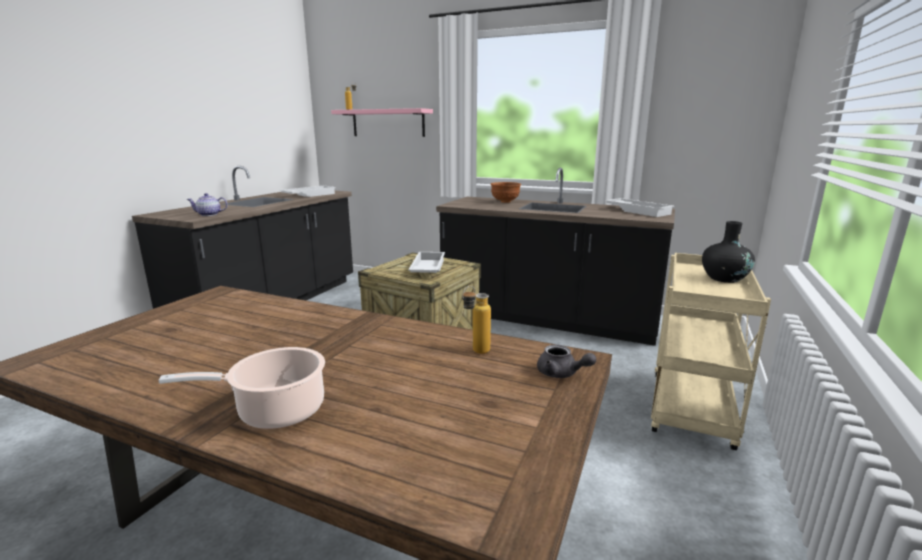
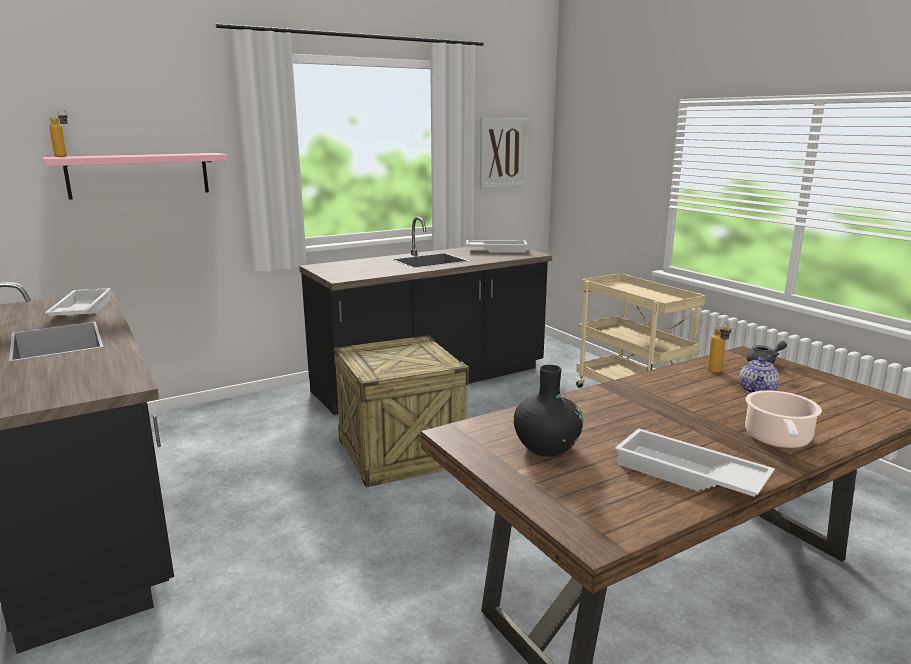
camera: 55 degrees left, 0 degrees up
teapot [187,193,228,216] -> teapot moved to [739,357,780,393]
white tray [408,252,445,273] -> white tray moved to [615,428,775,497]
brown bowl [491,182,521,203] -> none
black vase [702,221,755,283] -> black vase moved to [514,365,583,457]
none -> picture [480,118,528,189]

